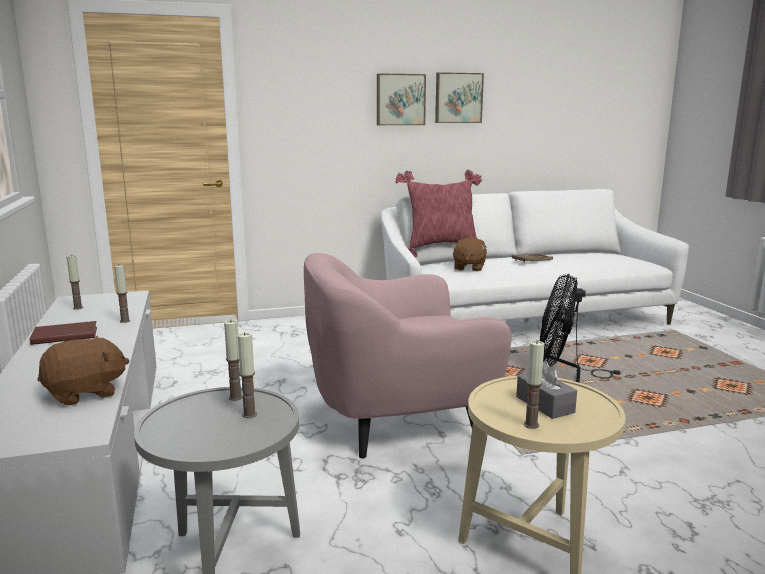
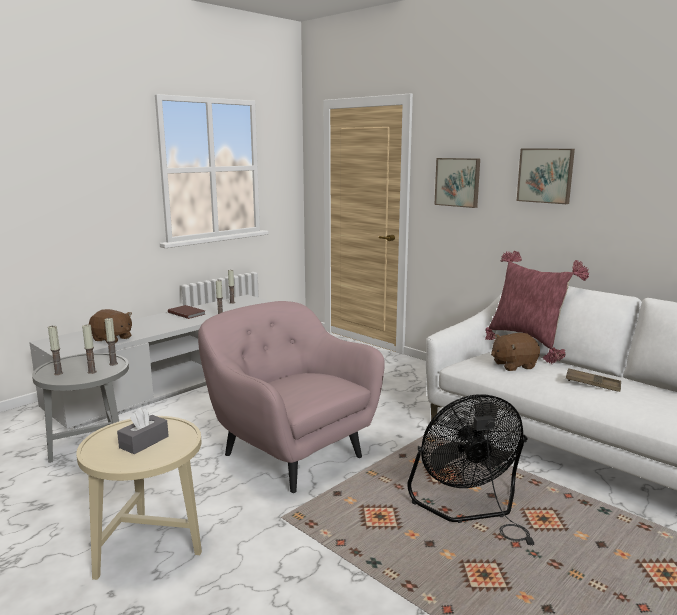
camera: 60 degrees right, 0 degrees up
picture [435,72,484,123] -> picture moved to [434,158,480,208]
candle [524,340,544,429] -> candle moved to [48,325,63,375]

